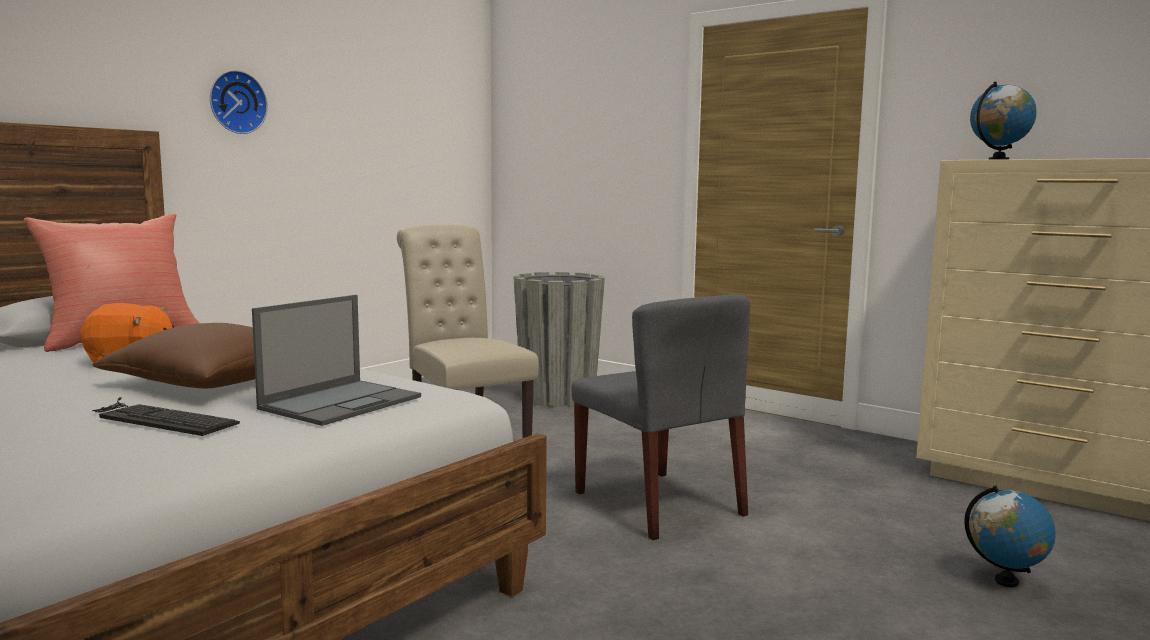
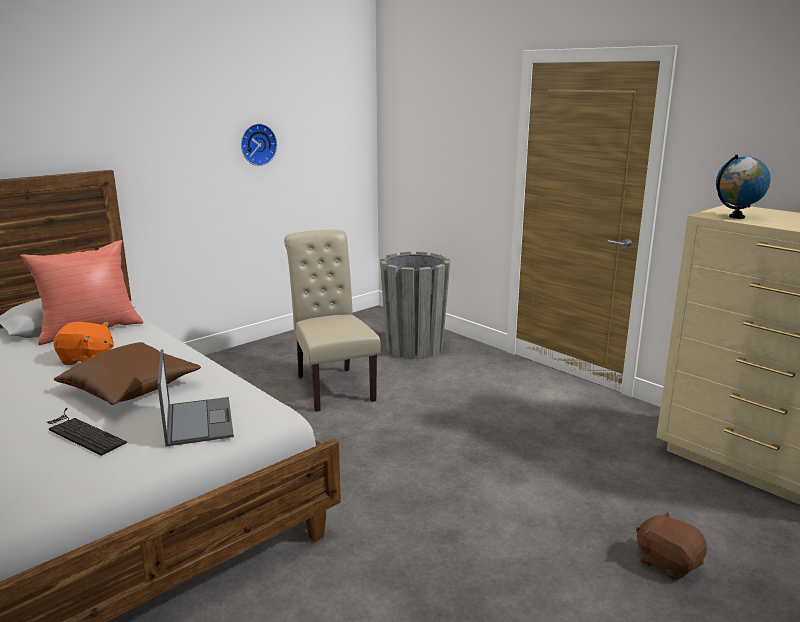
camera: 10 degrees right, 10 degrees up
wall clock [210,70,268,134] -> wall clock moved to [241,123,277,166]
laptop [252,295,421,426] -> laptop turned 60 degrees counterclockwise [157,349,234,447]
grey chair [571,295,750,540] -> none
globe [964,486,1056,587] -> brown plush toy [636,512,707,580]

